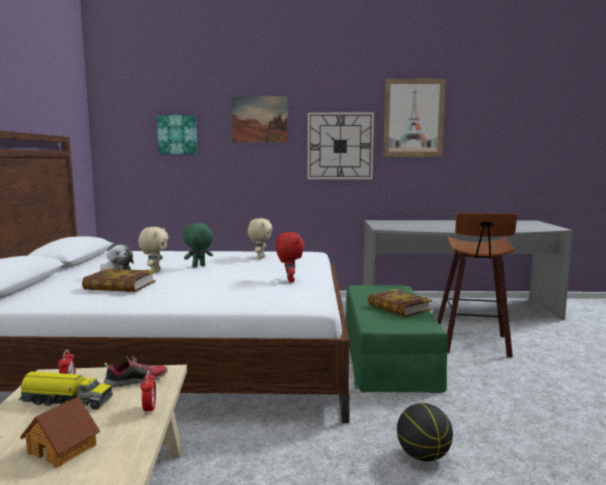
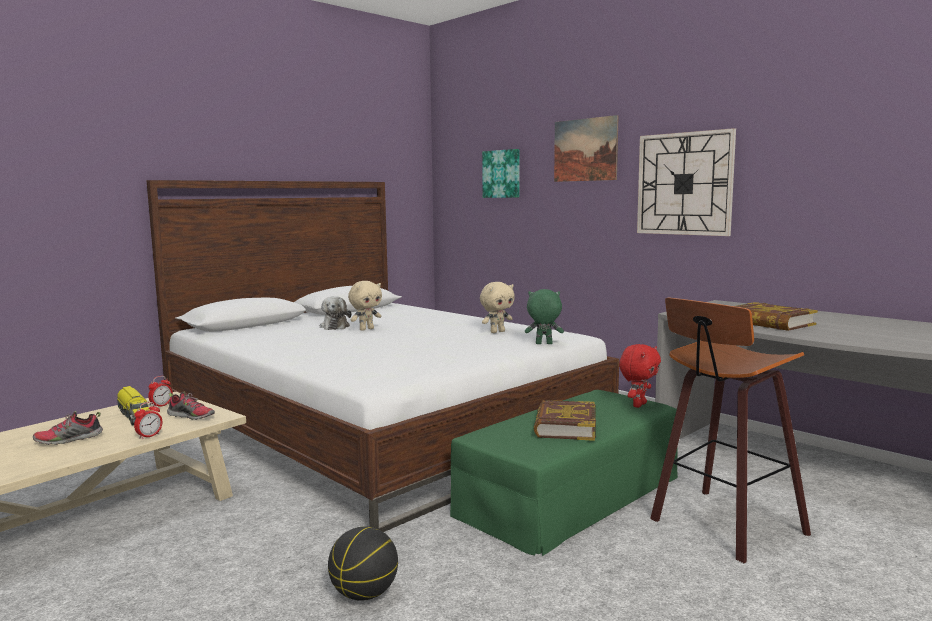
camera: 45 degrees right, 0 degrees up
toy house [20,396,100,468] -> shoe [33,411,103,445]
book [82,268,156,292] -> book moved to [736,302,818,331]
green plush toy [183,223,213,267] -> green plush toy moved to [525,289,564,344]
red plush toy [276,232,305,283] -> red plush toy moved to [619,344,661,408]
picture [383,79,446,157] -> none

